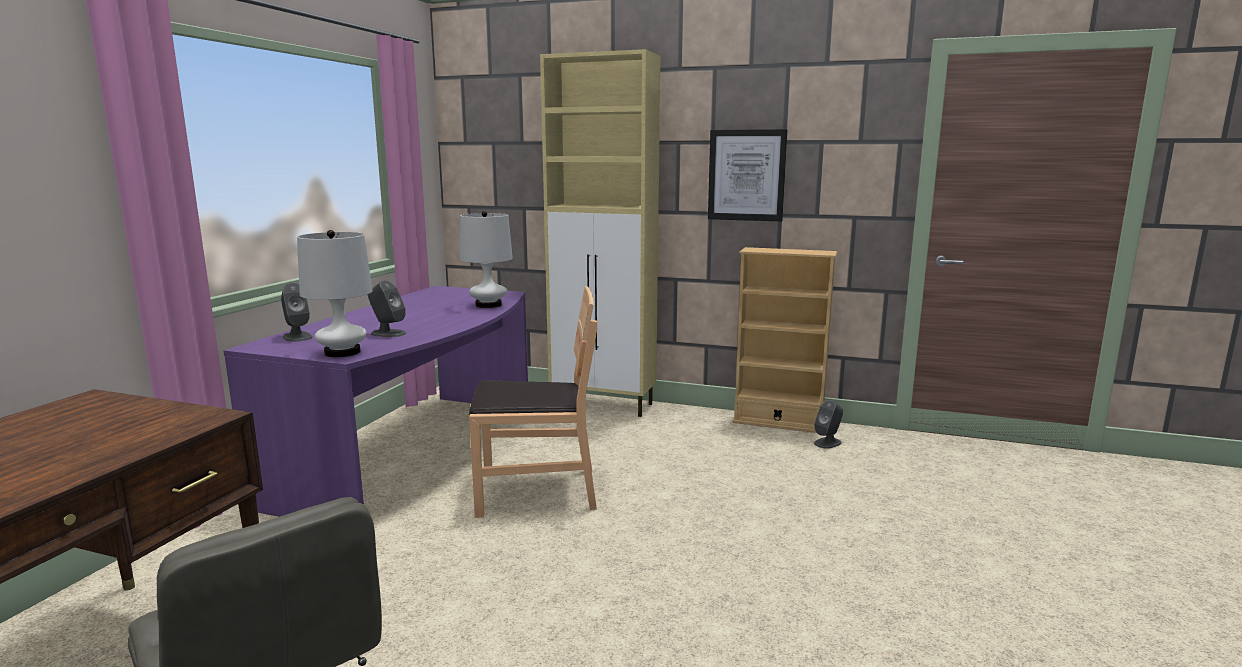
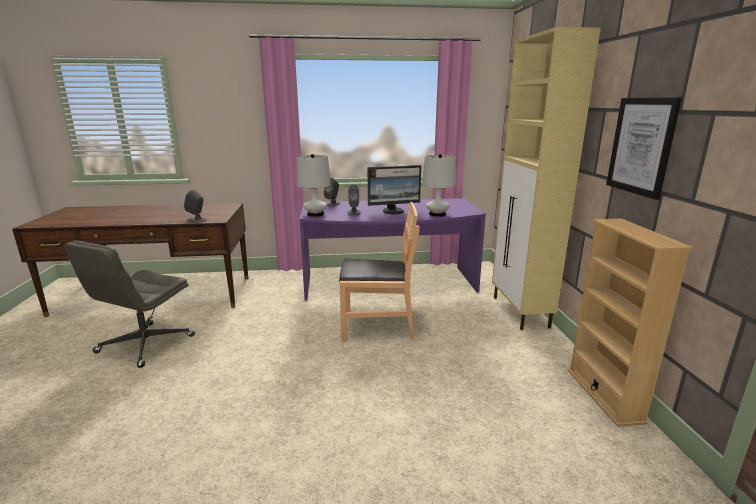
camera: 65 degrees right, 5 degrees up
brown chair [469,286,597,518] -> brown chair turned 60 degrees counterclockwise [339,202,420,342]
grey speaker [814,400,843,449] -> grey speaker moved to [184,190,207,223]
none -> monitor [368,165,421,214]

